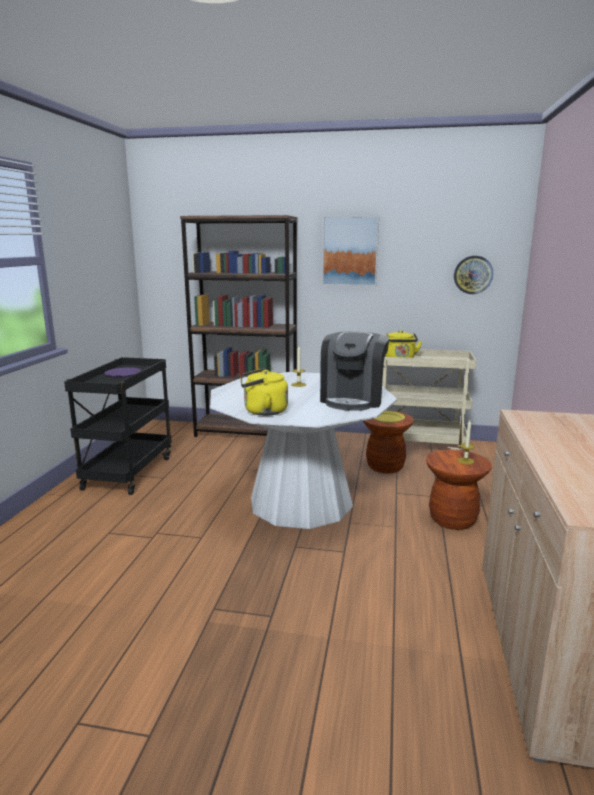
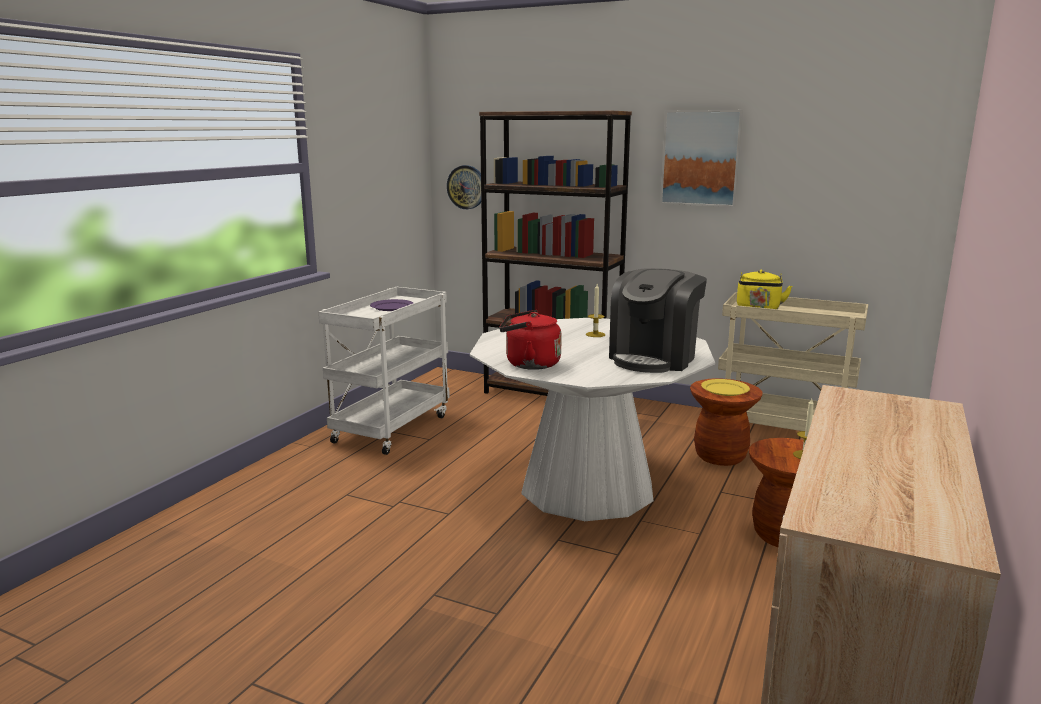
camera: 15 degrees right, 0 degrees up
black cart [64,357,172,495] -> white cart [318,287,450,455]
yellow kettle [241,368,288,416] -> red kettle [499,310,562,370]
wall clock [454,256,493,294] -> wall clock moved to [447,165,481,209]

